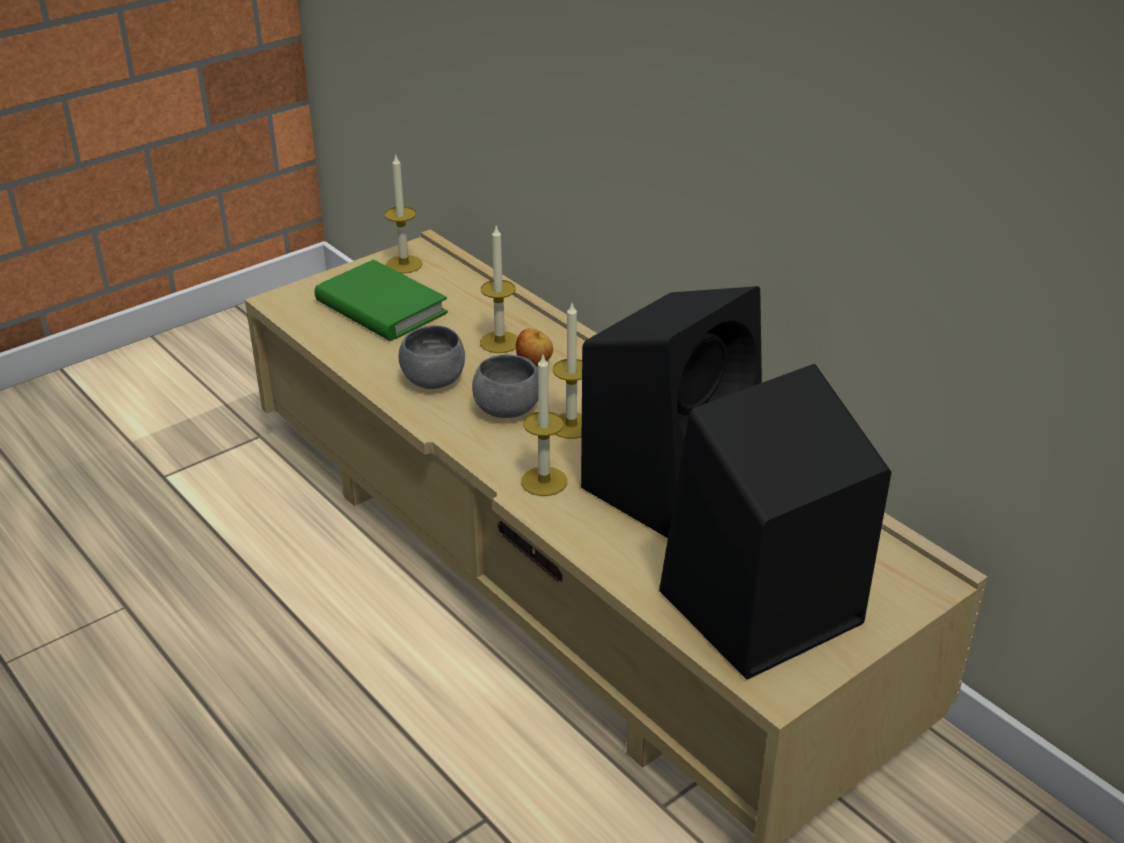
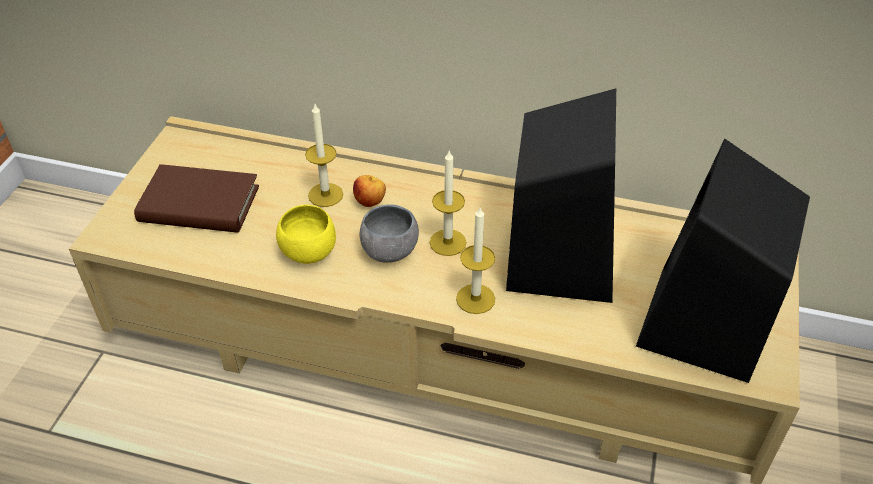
camera: 35 degrees left, 10 degrees up
green book [315,259,448,341] -> brown book [134,164,259,233]
candle [384,153,423,274] -> none
grey bowl [399,325,465,389] -> yellow bowl [276,204,336,264]

